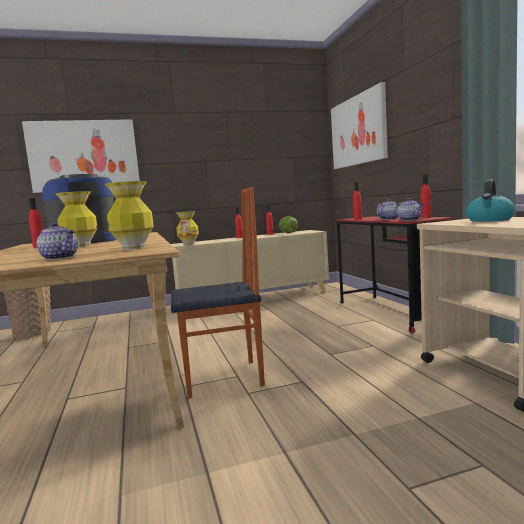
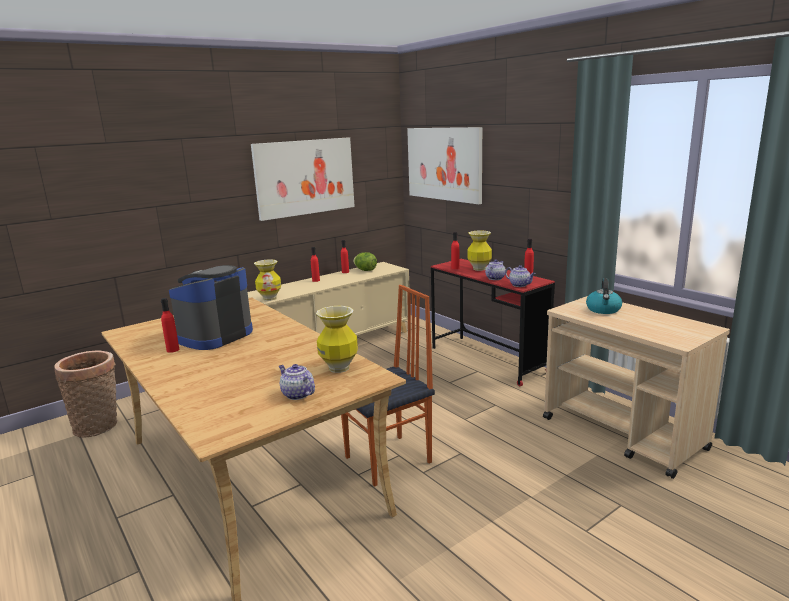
camera: 20 degrees left, 10 degrees up
picture [22,119,140,193] -> picture moved to [251,137,355,221]
teapot [37,222,78,260] -> teapot turned 150 degrees counterclockwise [279,364,315,400]
vase [56,191,98,247] -> vase moved to [467,231,492,271]

